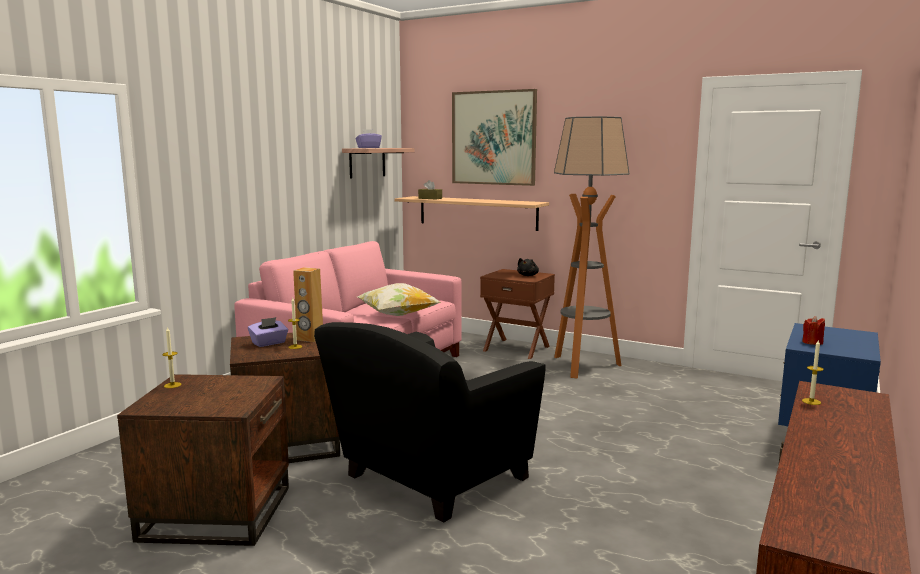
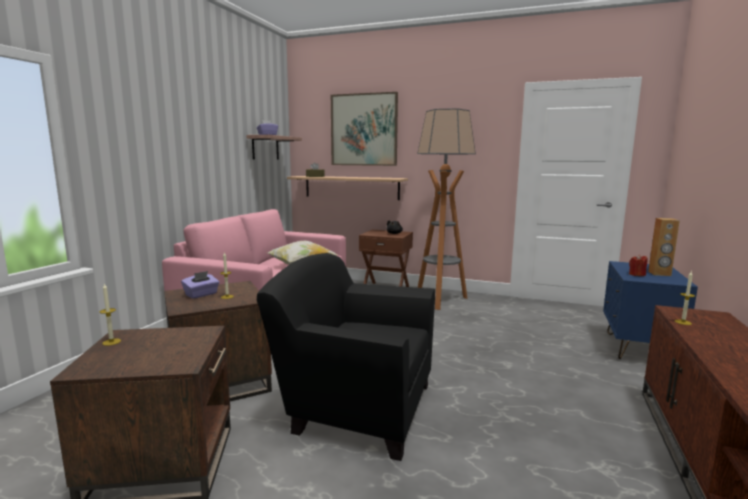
camera: 10 degrees left, 0 degrees up
brown speaker [293,267,323,342] -> brown speaker moved to [648,218,680,276]
black armchair [314,322,546,523] -> black armchair turned 75 degrees clockwise [257,253,435,461]

